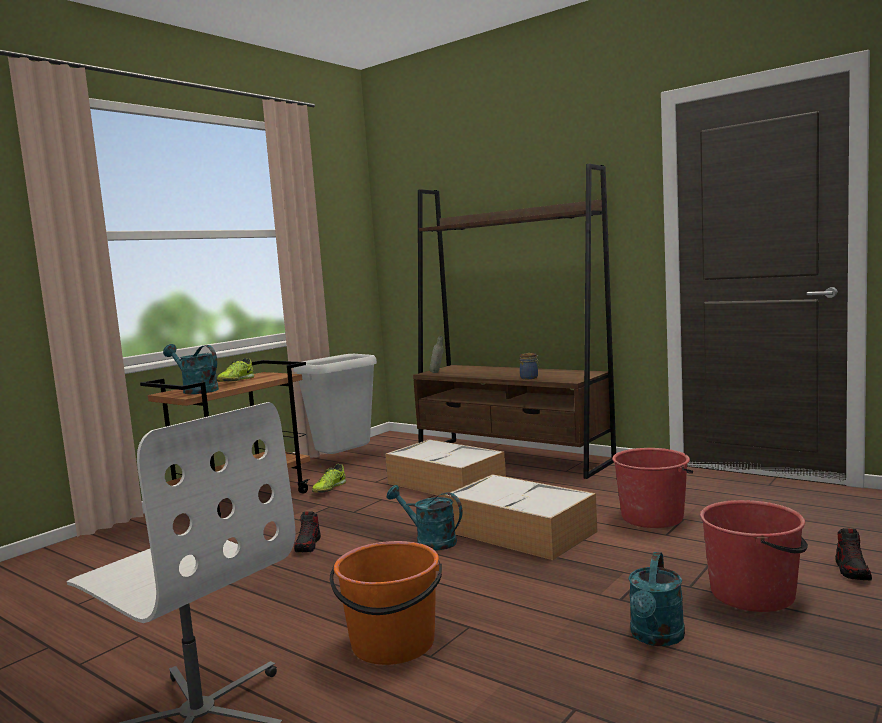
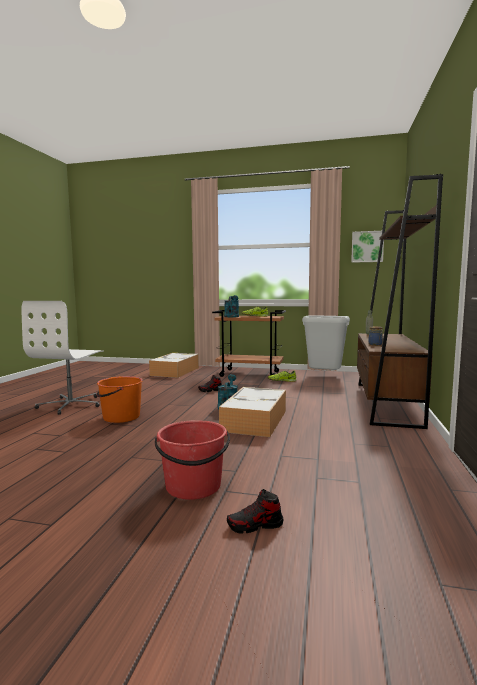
camera: 65 degrees right, 0 degrees up
storage box [385,440,506,497] -> storage box moved to [149,353,199,378]
red bucket [612,448,693,528] -> none
turquoise watering can [628,552,685,646] -> none
none -> picture [351,231,384,263]

